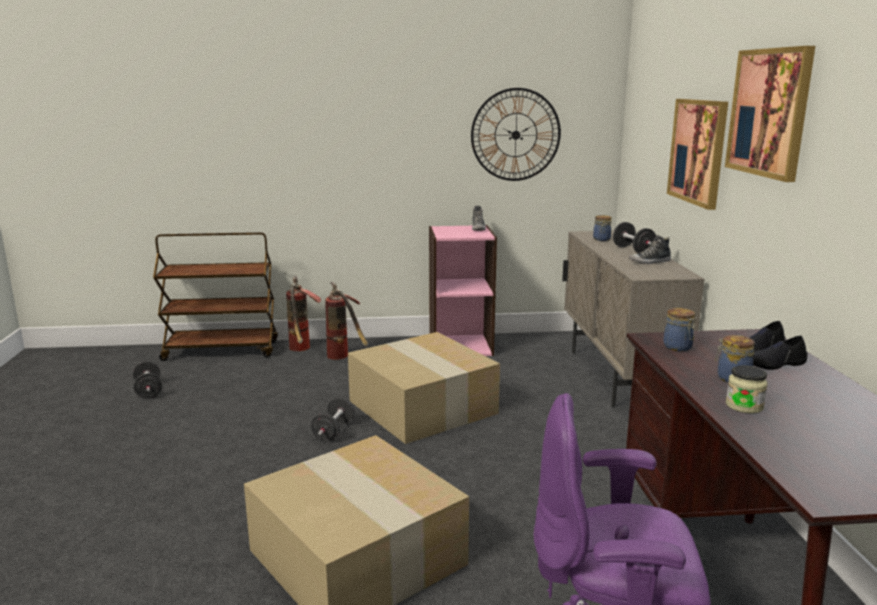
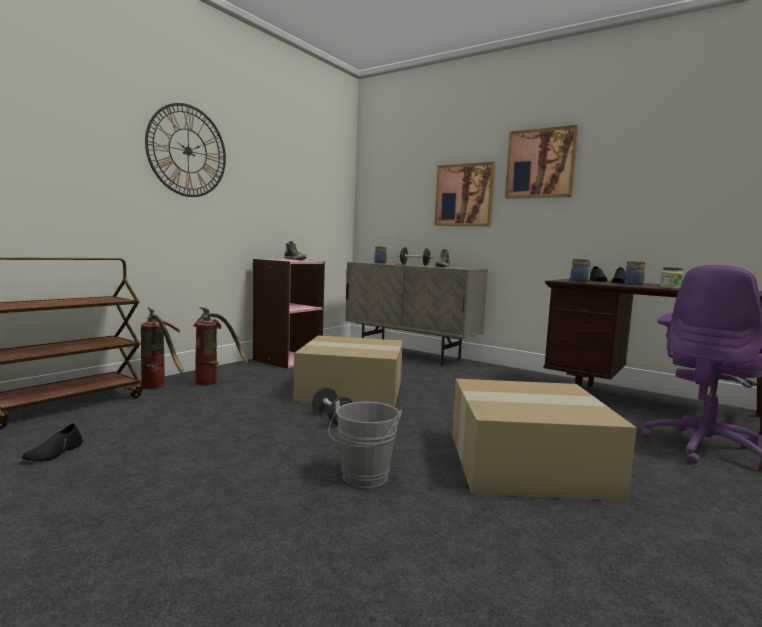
camera: 50 degrees left, 10 degrees down
black dumbbell [133,361,162,399] -> black shoe [22,423,82,461]
wall clock [471,88,561,181] -> wall clock moved to [145,103,226,197]
none -> grey bucket [329,400,402,488]

